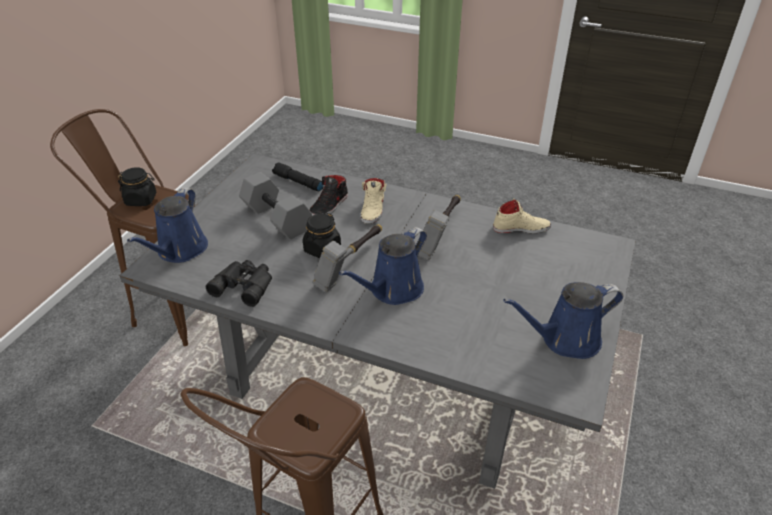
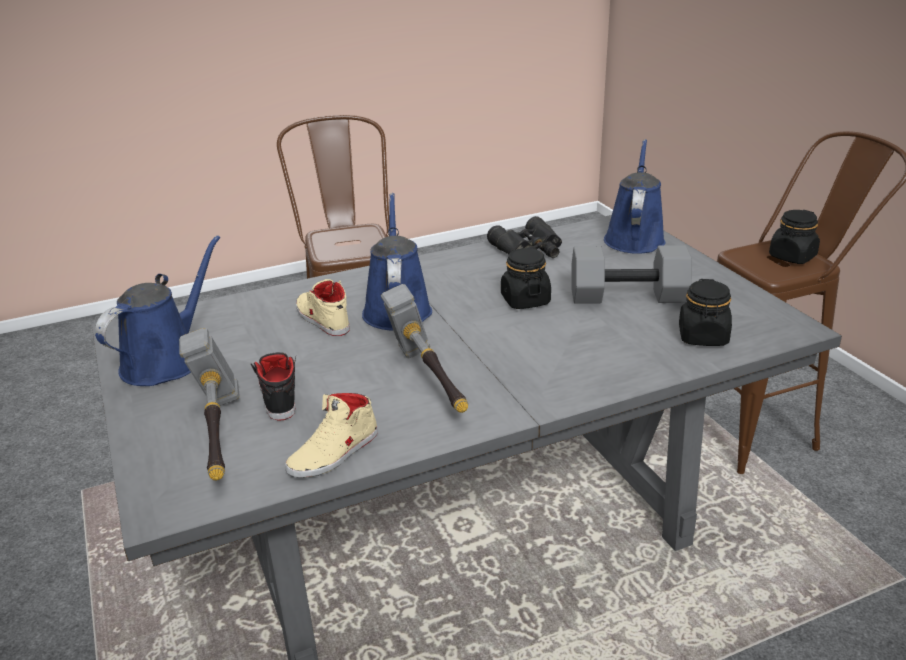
camera: 135 degrees right, 10 degrees down
blue watering can [127,188,208,263] -> blue watering can turned 45 degrees clockwise [604,139,665,254]
black flashlight [272,162,323,192] -> black jar [679,279,732,346]
black shoe [309,175,348,216] -> black shoe moved to [251,352,296,421]
hammer [312,224,382,292] -> hammer moved to [179,328,240,481]
beige shoe [361,178,387,224] -> beige shoe moved to [296,279,350,336]

